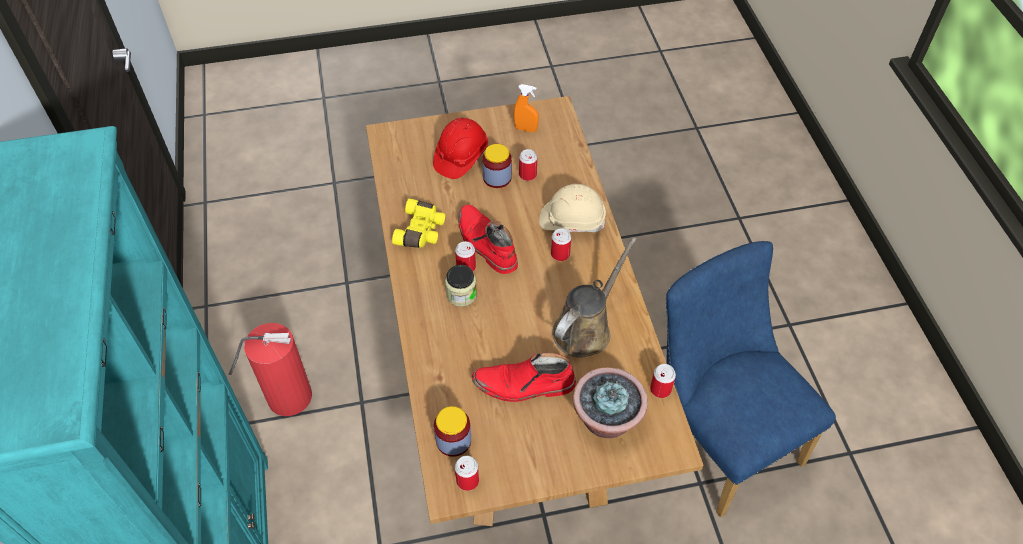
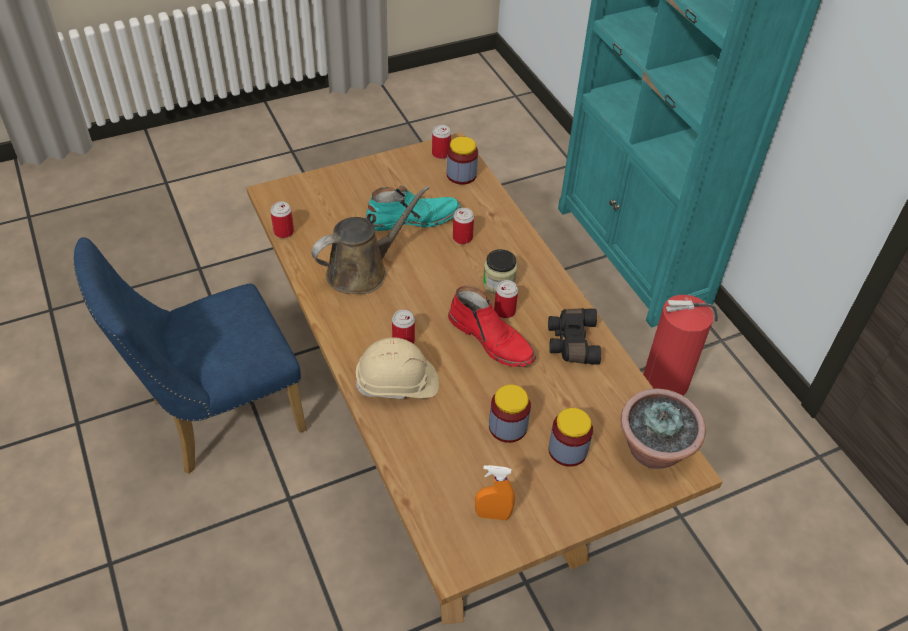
camera: 165 degrees right, 5 degrees down
yellow binoculars [392,199,445,248] -> black binoculars [548,308,601,365]
red hard hat [433,118,488,179] -> jar [548,408,593,467]
red boot [472,352,576,402] -> turquoise boot [365,185,461,231]
can [519,149,537,181] -> can moved to [453,208,474,244]
brown watering can [552,237,637,358] -> brown watering can turned 150 degrees counterclockwise [311,186,429,294]
potted plant [573,367,648,438] -> potted plant moved to [621,389,706,469]
blue chair [666,241,836,517] -> blue chair turned 105 degrees clockwise [74,237,307,474]

